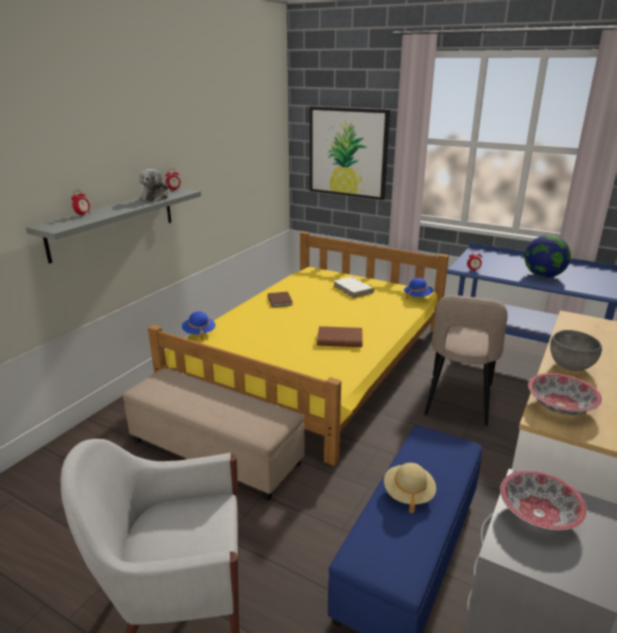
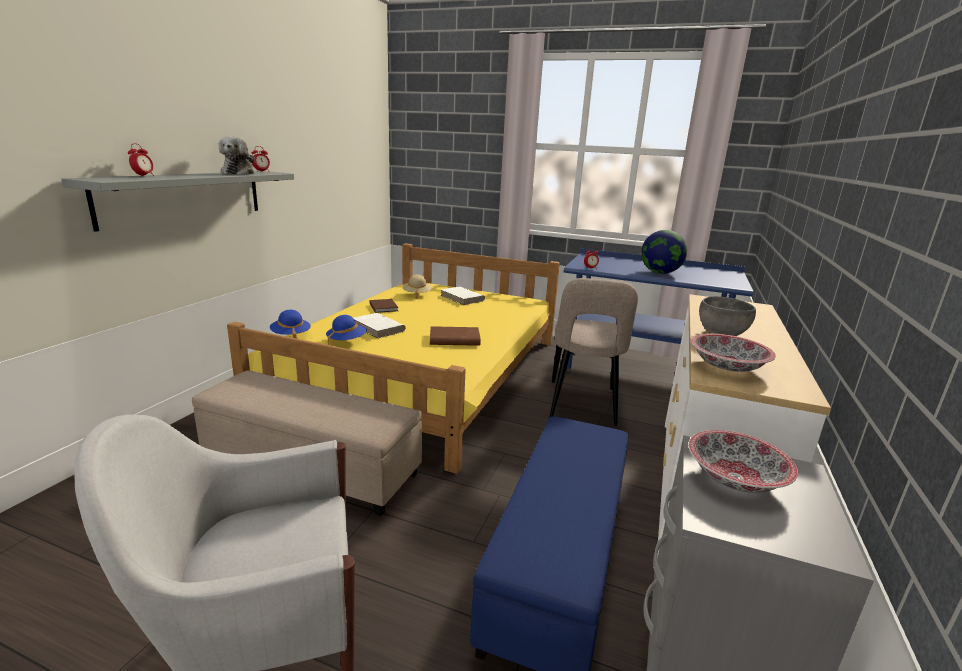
camera: 10 degrees left, 5 degrees down
picture [310,106,390,200] -> none
beige hat [384,463,436,514] -> beige hat moved to [402,275,432,299]
blue hat [404,278,434,300] -> blue hat moved to [326,315,367,345]
none -> white book [354,313,406,338]

